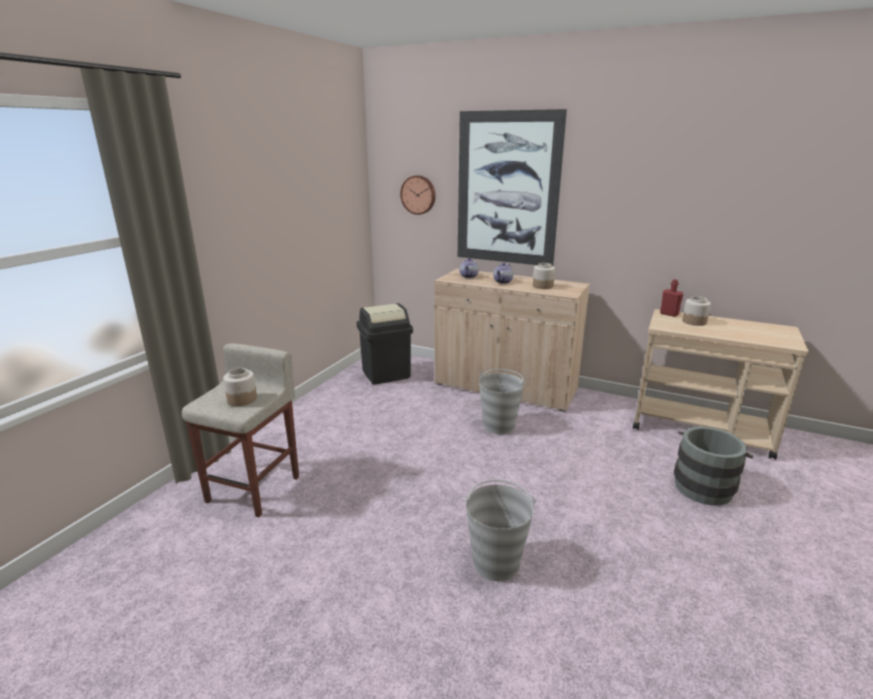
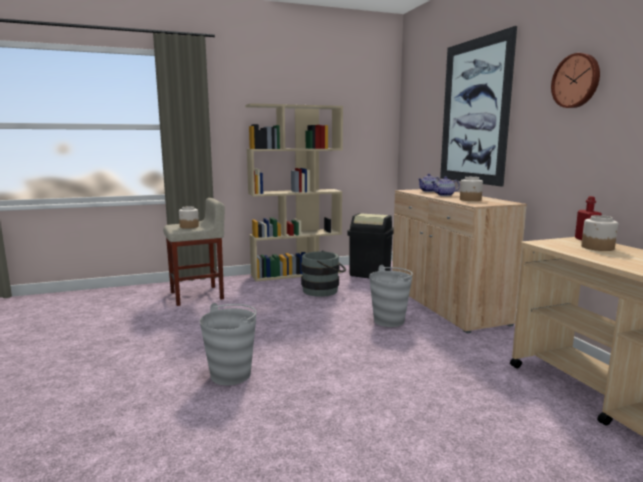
camera: 45 degrees right, 10 degrees down
wall clock [400,175,436,215] -> wall clock moved to [551,53,600,108]
grey bucket [674,427,753,506] -> grey bucket moved to [301,251,346,297]
none -> beige bookcase [245,103,343,281]

